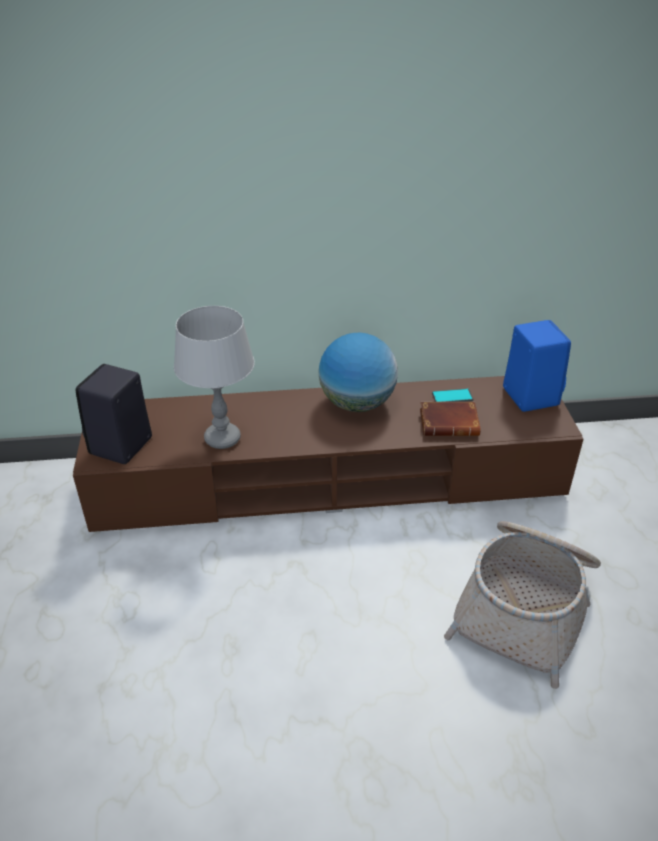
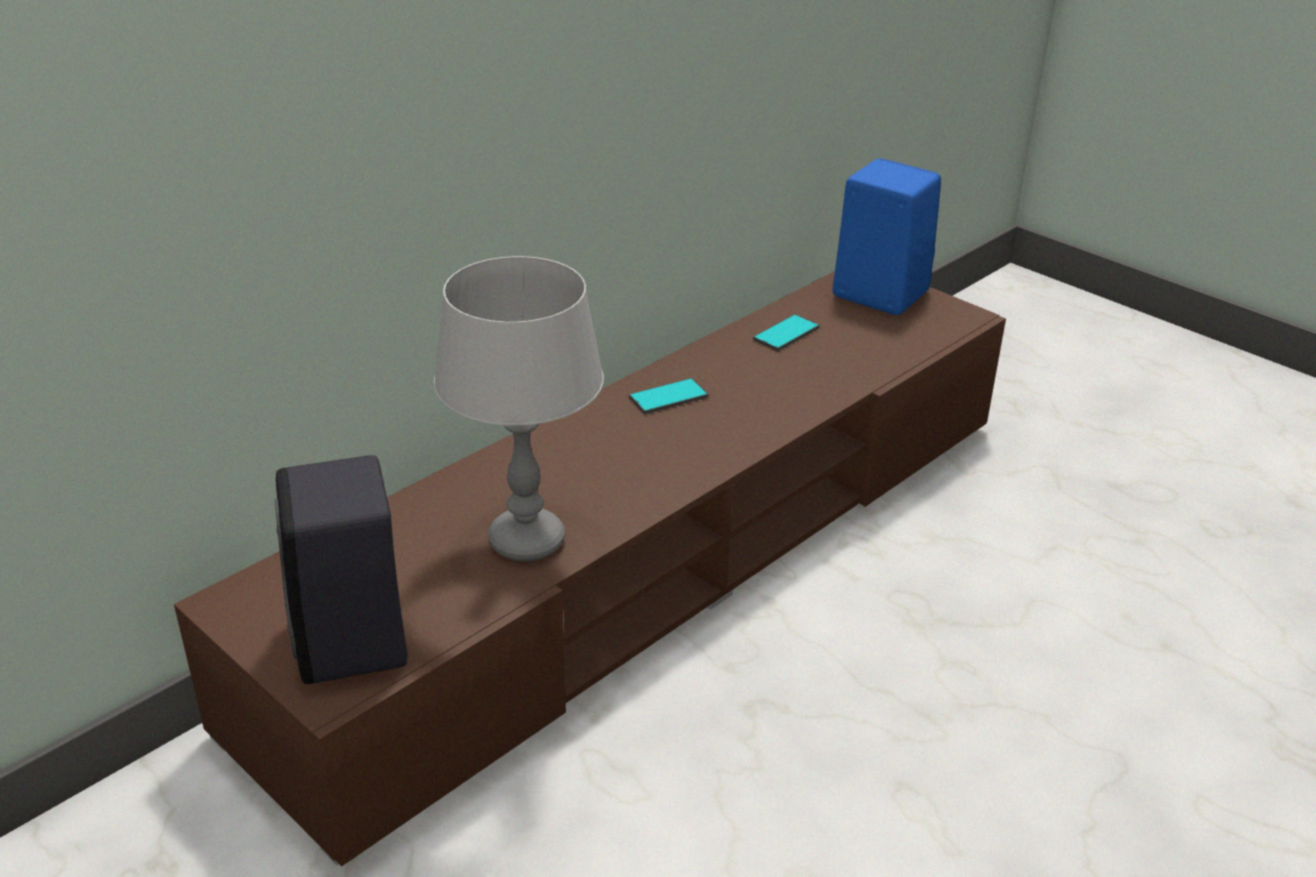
camera: 40 degrees left, 5 degrees down
globe [318,333,398,412] -> phone [629,378,709,414]
brown book [420,402,480,436] -> none
basket [444,521,601,689] -> none

